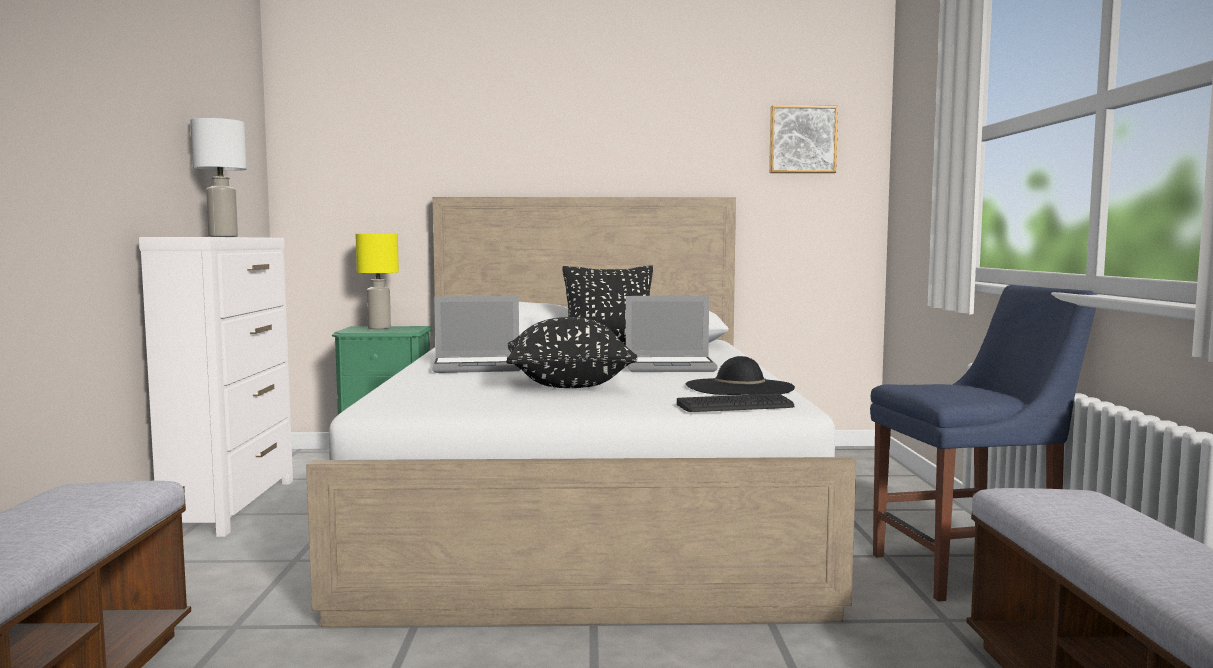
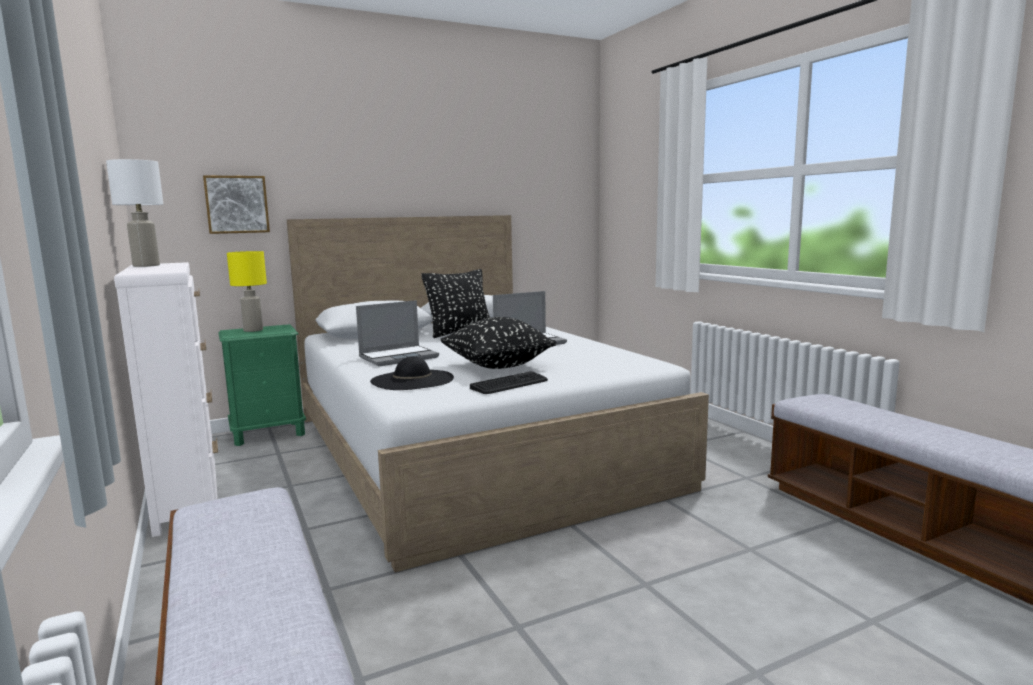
camera: 25 degrees left, 5 degrees up
keyboard [677,394,795,412] -> keyboard moved to [470,371,548,394]
black hat [686,356,795,395] -> black hat moved to [370,356,454,390]
picture [769,105,838,173] -> picture moved to [203,175,270,234]
blue chair [870,285,1097,602] -> none

